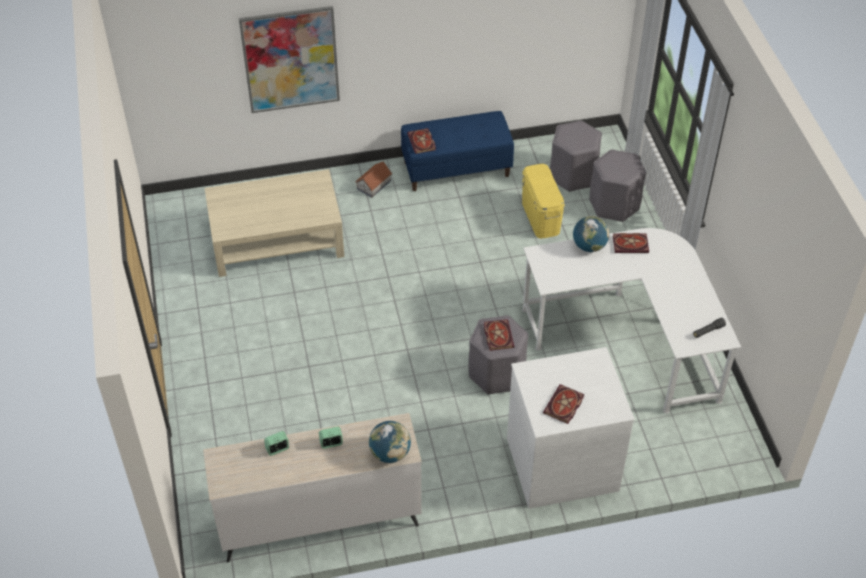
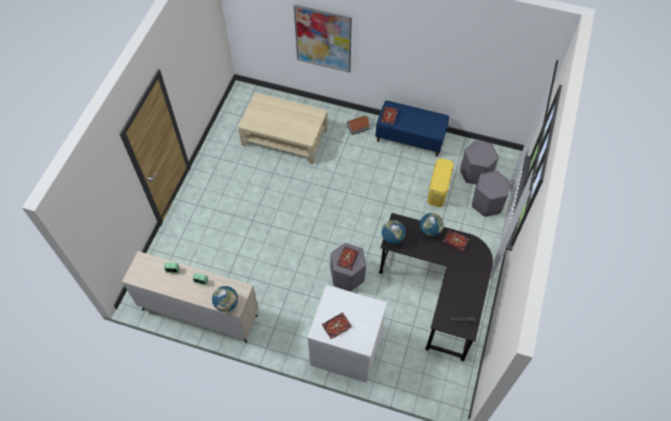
camera: 30 degrees right, 10 degrees up
white desk [522,228,741,414] -> black desk [379,213,493,361]
none -> globe [382,220,406,244]

